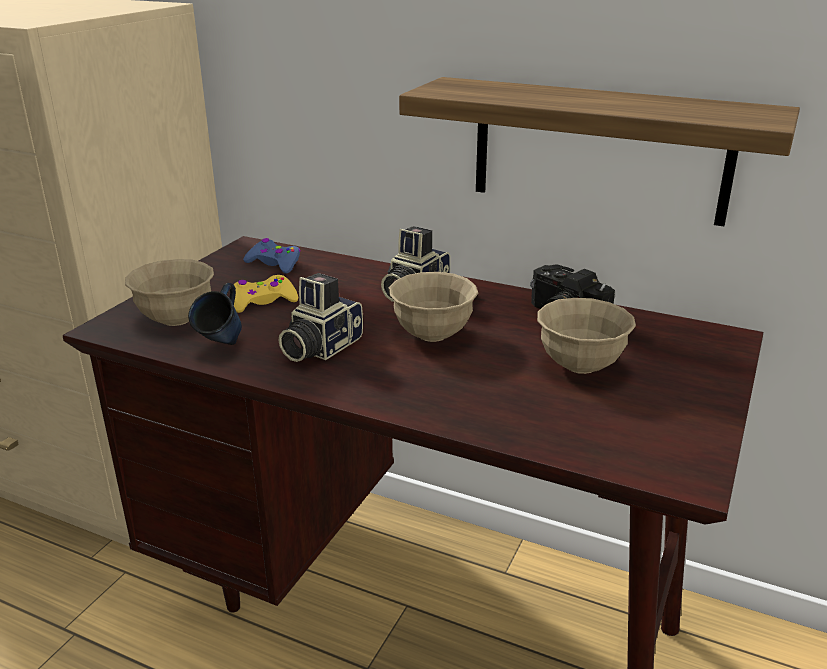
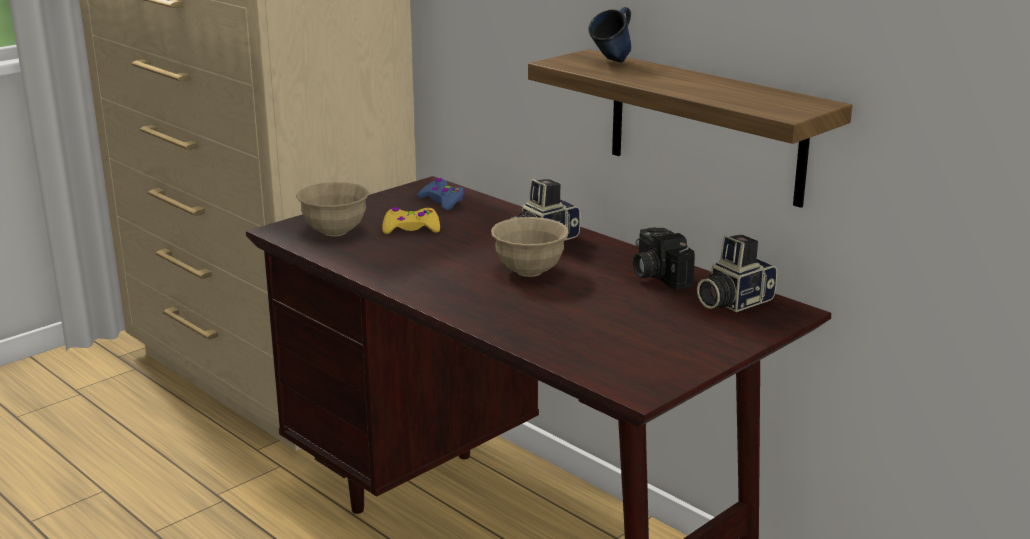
camera: 20 degrees right, 5 degrees down
blue mug [188,283,242,345] -> blue mug moved to [588,7,631,62]
camera [279,273,363,362] -> camera moved to [697,234,777,312]
beige bowl [537,298,636,374] -> none

